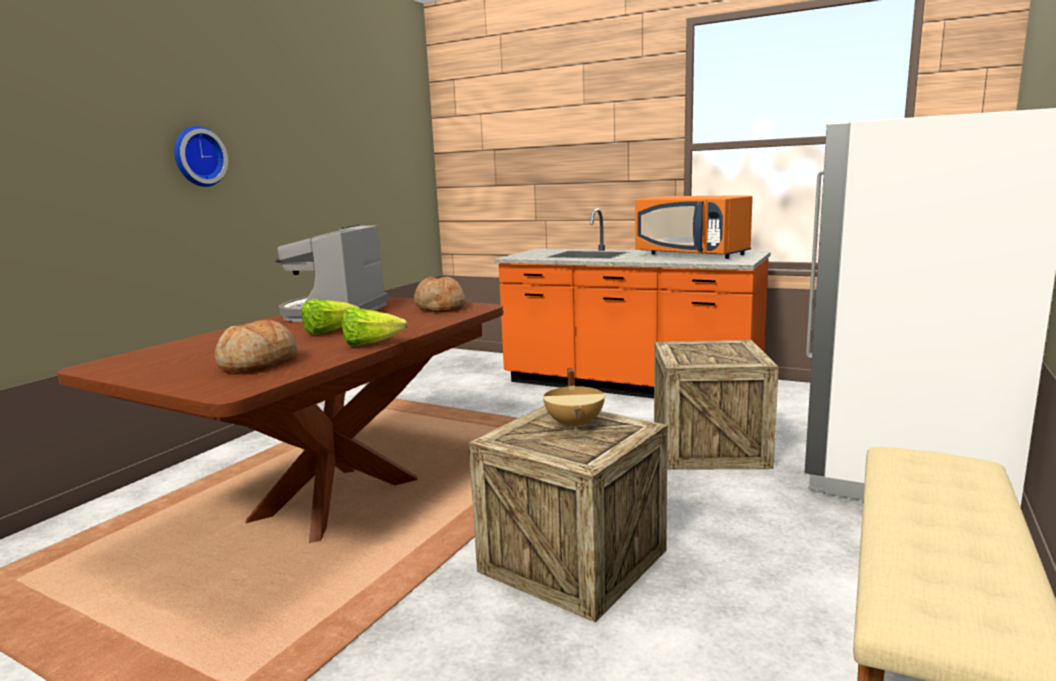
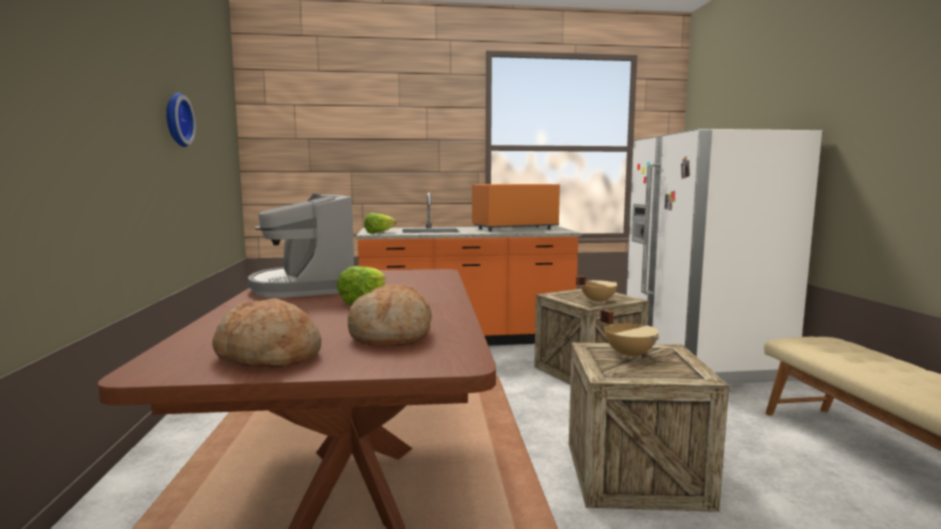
camera: 35 degrees left, 5 degrees down
wall clock [174,126,228,187] -> wall clock moved to [166,93,196,147]
lettuce [342,308,408,346] -> lettuce moved to [364,213,396,234]
bread [414,277,466,312] -> bread moved to [212,298,321,368]
orange microwave [635,196,753,259] -> orange microwave turned 150 degrees clockwise [472,184,560,231]
none -> beige cooking pot [576,276,617,303]

